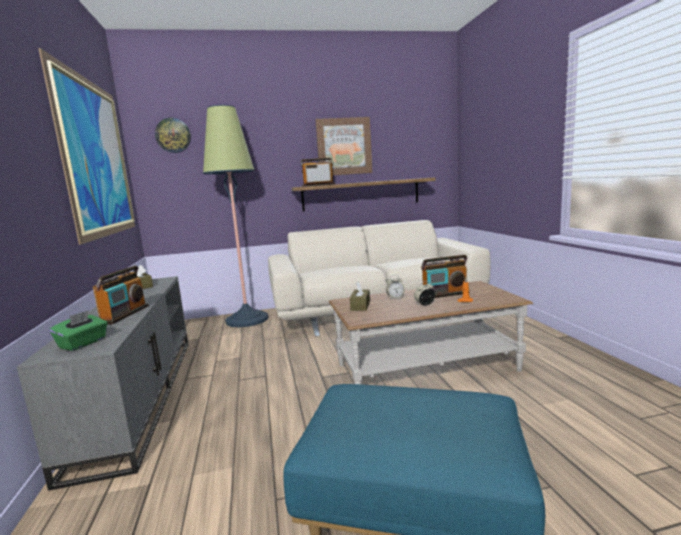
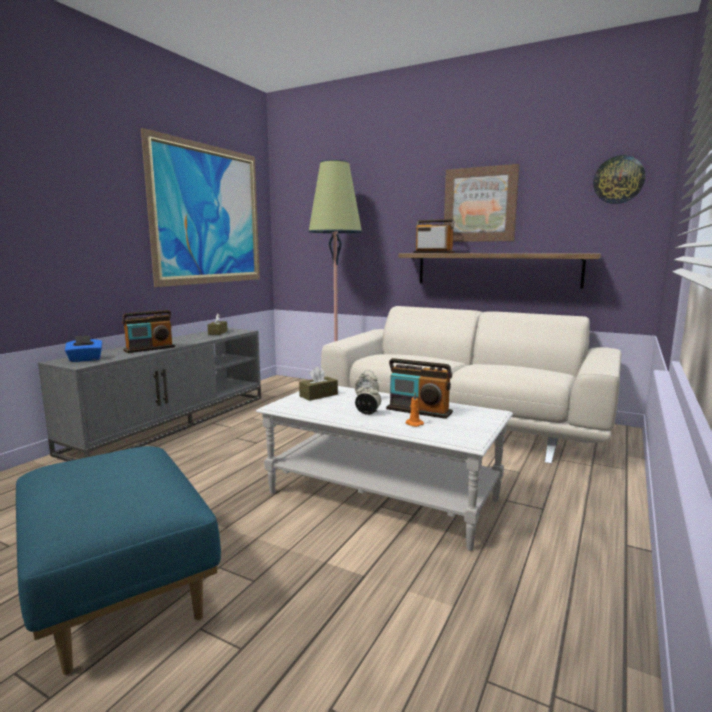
camera: 40 degrees right, 0 degrees up
green tissue box [50,310,108,351] -> blue tissue box [65,335,102,362]
wall clock [155,118,191,153] -> wall clock moved to [593,155,645,204]
brown coffee table [329,281,533,384] -> white coffee table [256,386,513,551]

